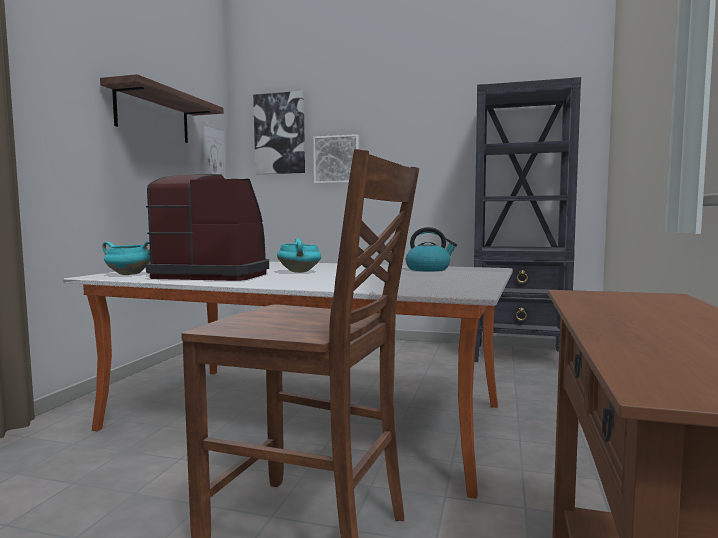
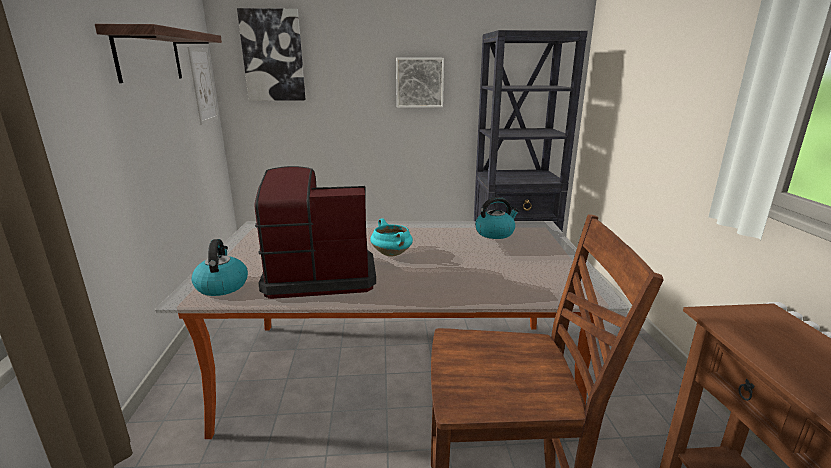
camera: 20 degrees left, 15 degrees up
turquoise cooking pot [102,241,150,275] -> kettle [191,239,248,296]
picture [313,134,359,184] -> picture moved to [396,58,444,108]

